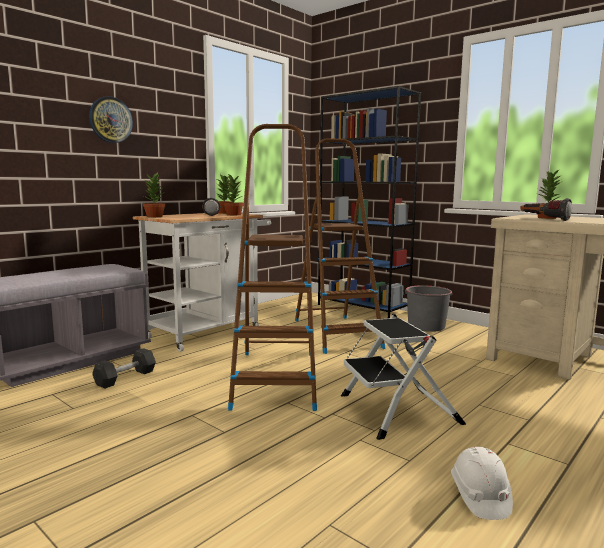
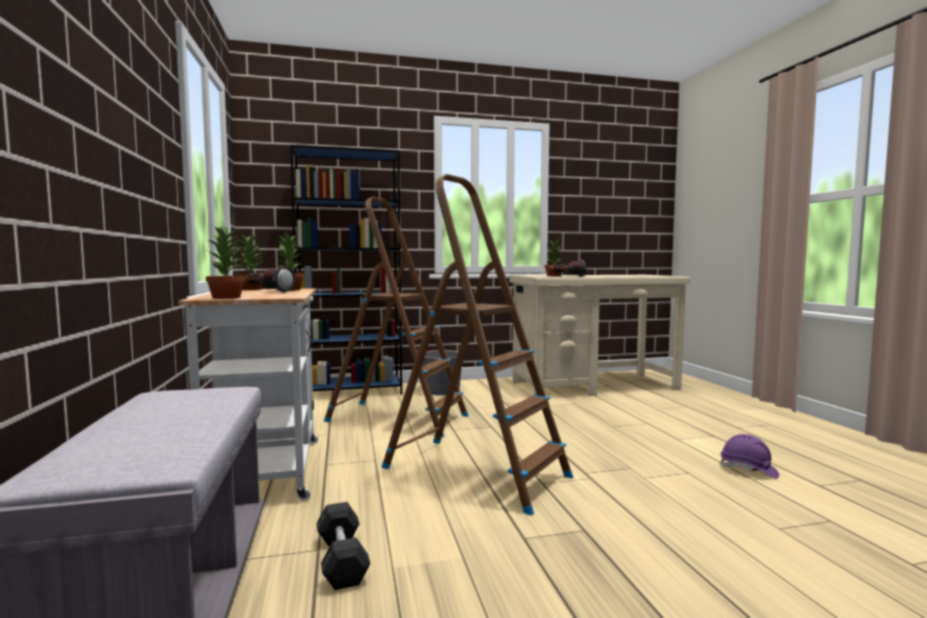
camera: 55 degrees left, 5 degrees down
wall clock [89,96,133,143] -> none
step ladder [341,314,466,440] -> none
white hard hat [451,447,513,520] -> purple hard hat [720,434,779,478]

